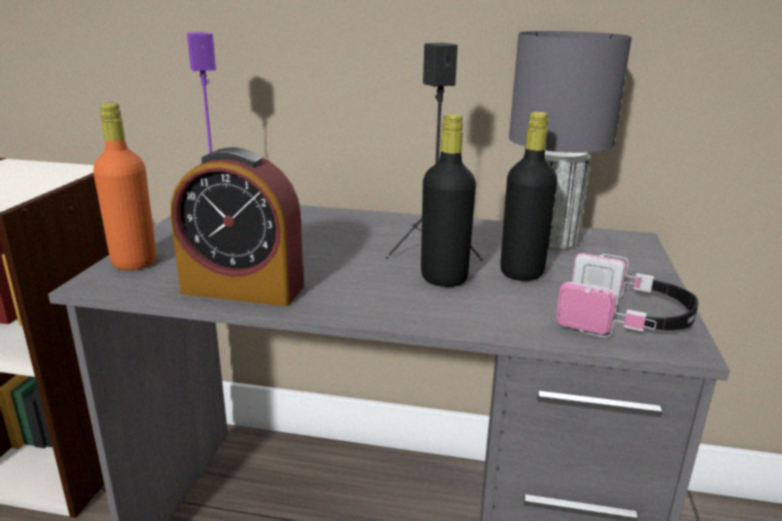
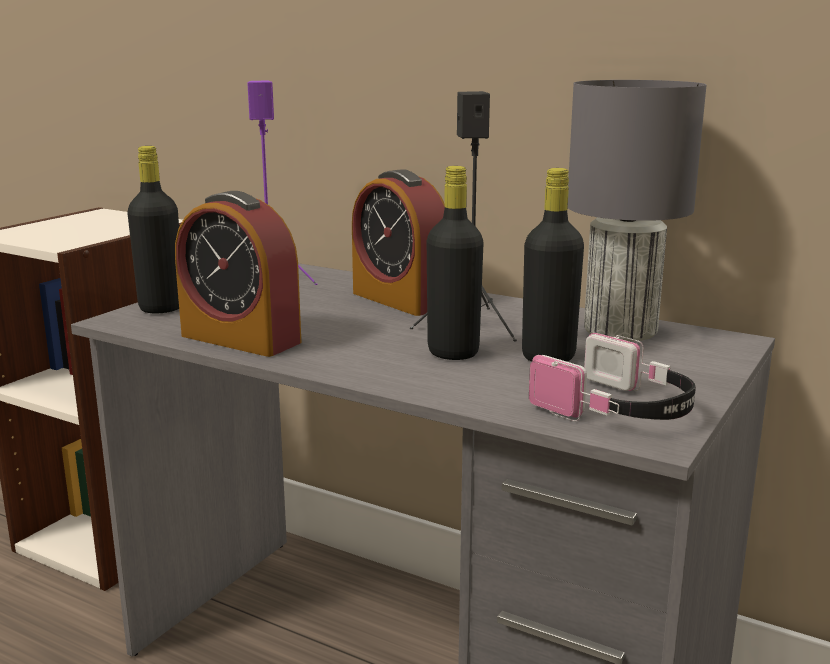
camera: 20 degrees right, 5 degrees down
orange bottle [93,103,156,270] -> black bottle [127,146,179,313]
none -> alarm clock [352,169,445,316]

